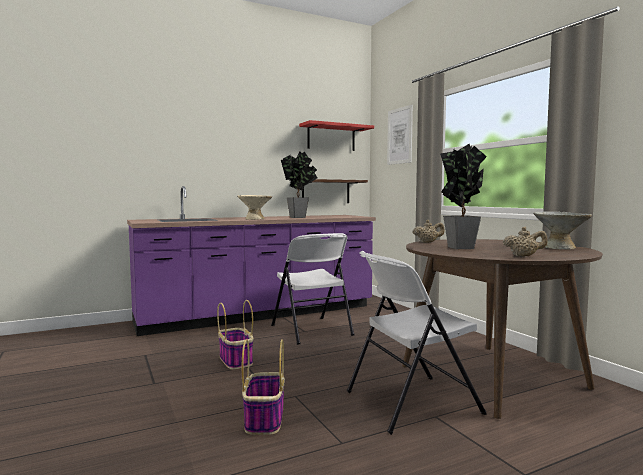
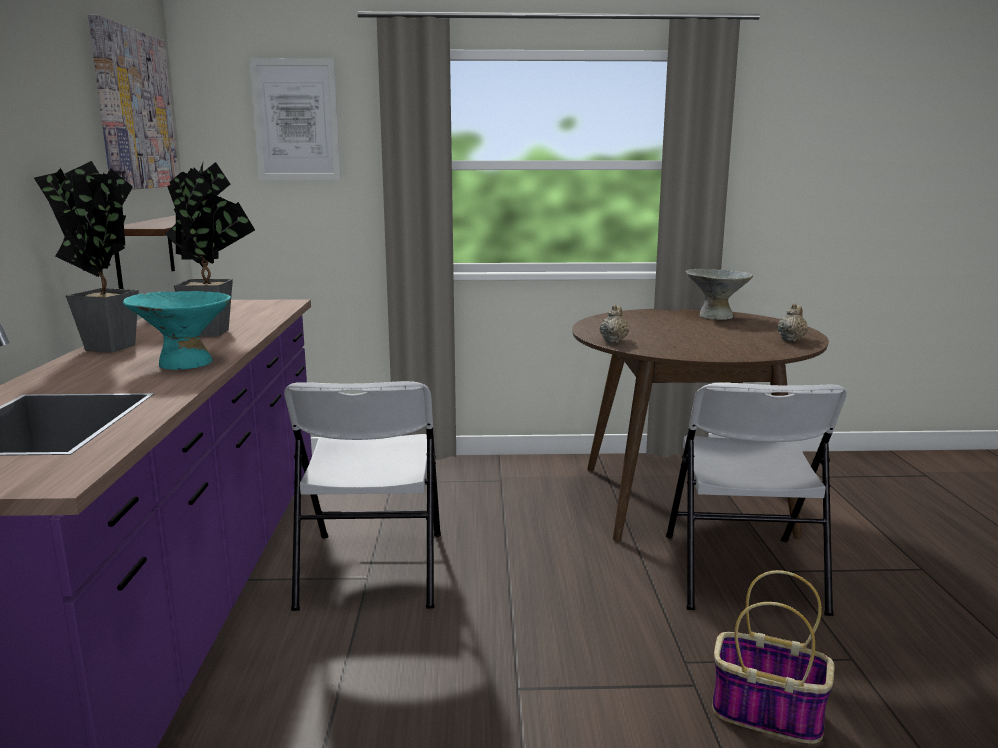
camera: 65 degrees left, 10 degrees up
basket [217,300,254,370] -> none
beige bowl [237,195,272,220] -> turquoise bowl [123,291,231,370]
white chair [271,233,354,345] -> white chair turned 90 degrees clockwise [284,381,441,611]
red shelf [299,120,374,151] -> picture [88,15,179,190]
potted plant [440,144,487,249] -> potted plant moved to [34,161,139,352]

